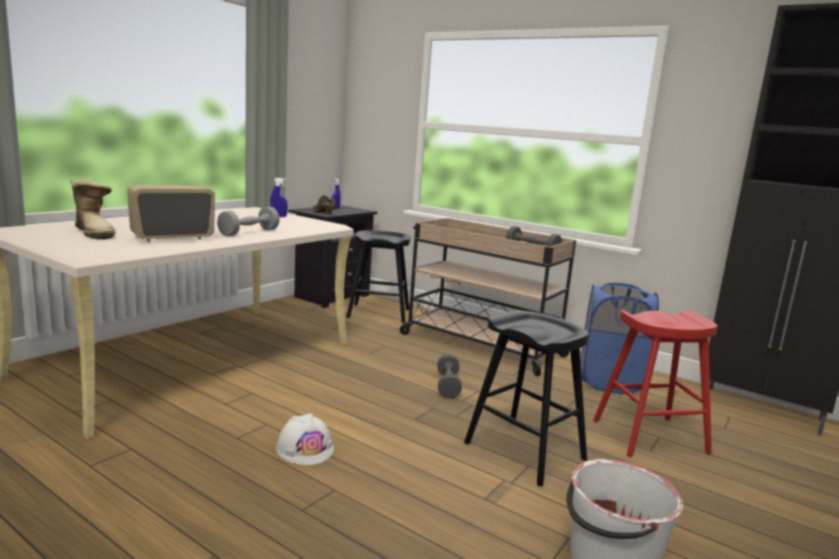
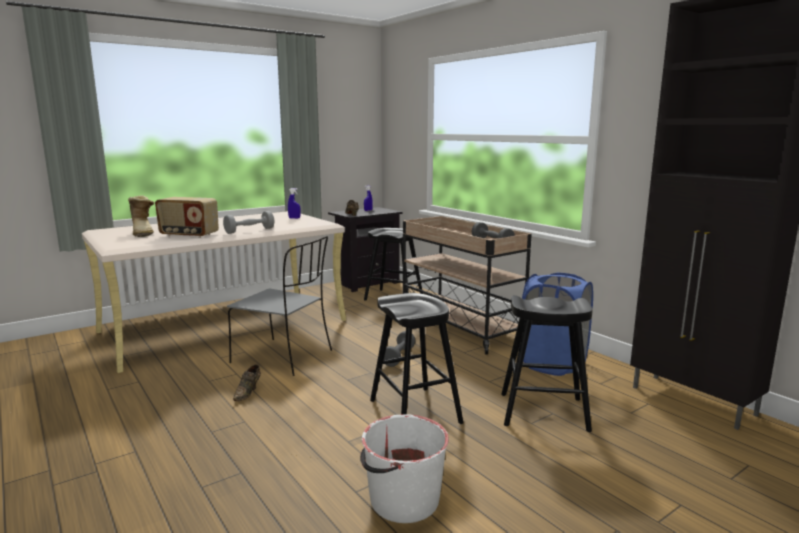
camera: 20 degrees right, 0 degrees up
radio [127,185,215,241] -> radio turned 150 degrees counterclockwise [155,197,219,238]
white hard hat [276,413,334,465] -> brown shoe [233,365,261,401]
red stool [593,310,717,457] -> black stool [501,295,593,432]
none -> grey chair [227,236,332,376]

